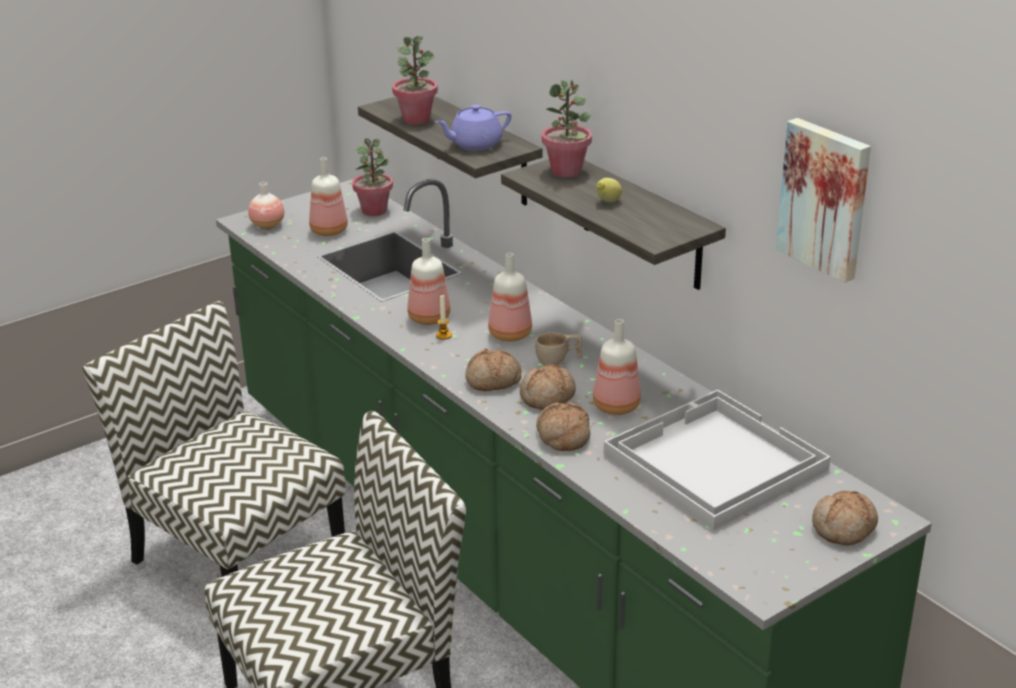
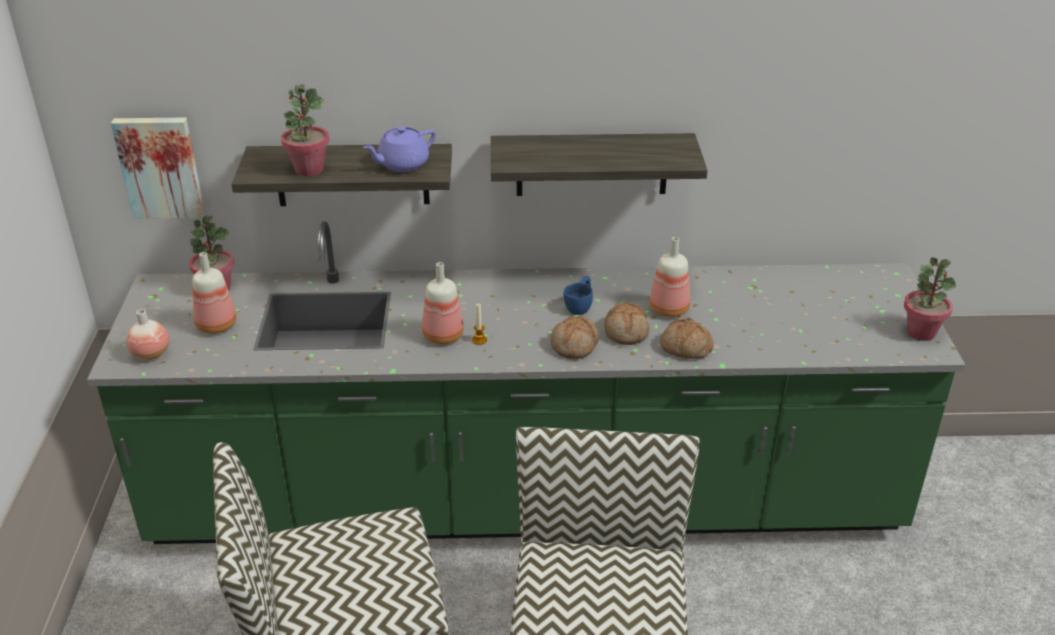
camera: 55 degrees left, 5 degrees up
purple teapot [435,105,511,150] -> purple teapot turned 45 degrees clockwise [363,126,436,172]
bottle [488,253,532,342] -> none
beige cup [535,332,582,366] -> blue cup [564,276,593,315]
potted plant [542,80,592,177] -> potted plant moved to [904,258,956,341]
lemon [596,178,622,202] -> none
white tray [604,390,831,531] -> none
picture [776,118,871,283] -> picture moved to [111,117,205,219]
bread [812,491,878,546] -> none

